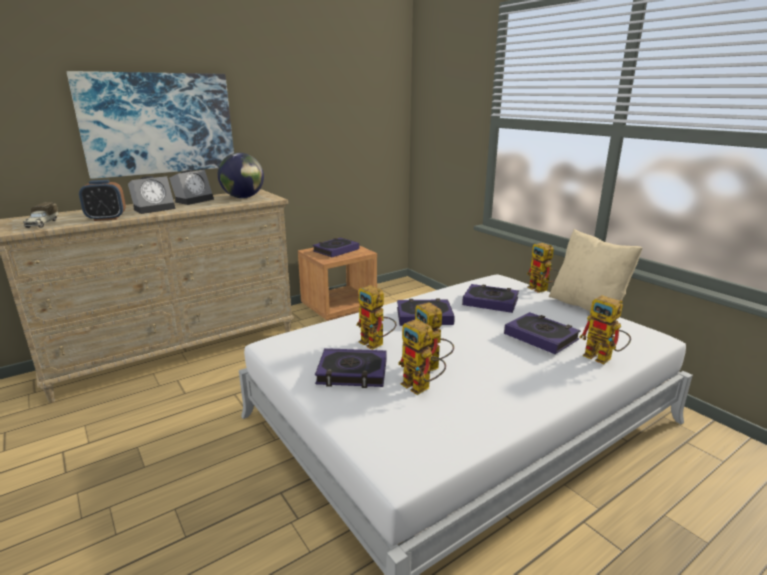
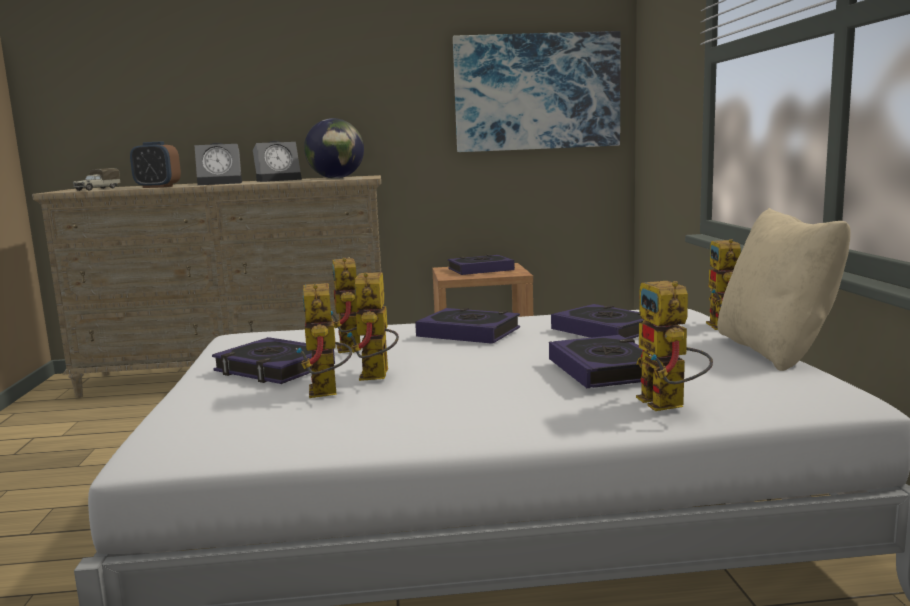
camera: 30 degrees right, 10 degrees down
picture [67,71,234,179] -> picture moved to [453,31,621,152]

